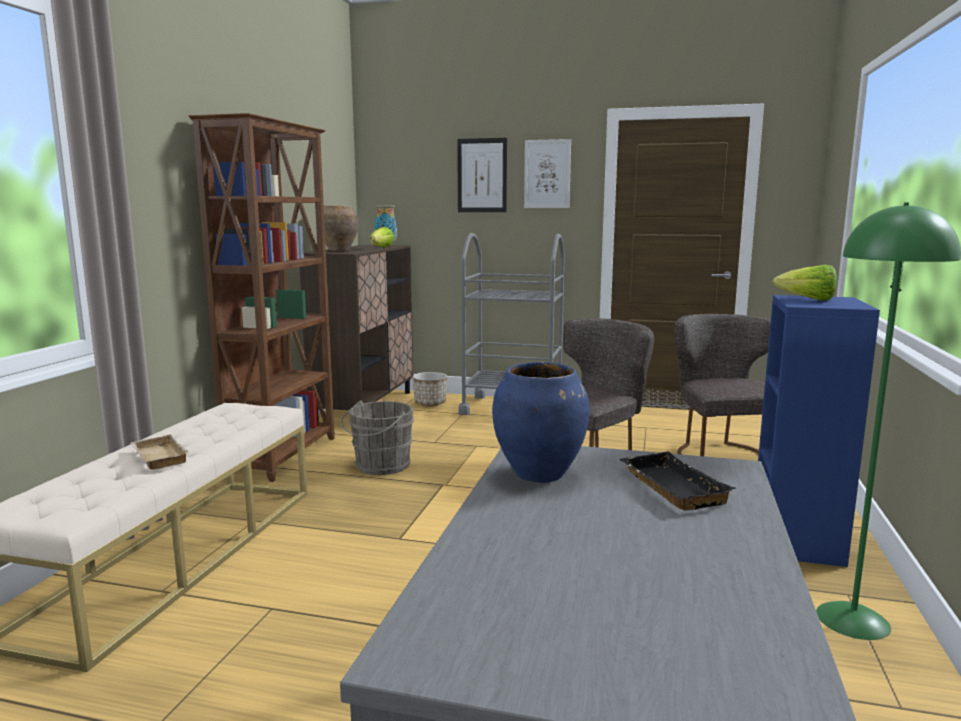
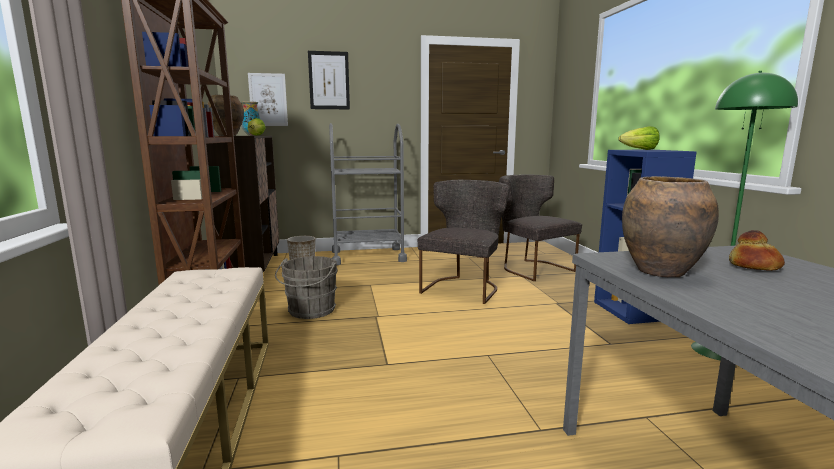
camera: 25 degrees left, 0 degrees up
beige tray [130,434,189,470] -> none
blue vase [492,362,590,483] -> brown vase [622,176,719,277]
picture [524,139,571,208] -> picture moved to [248,73,288,126]
black tray [619,452,737,510] -> bread [729,230,785,271]

